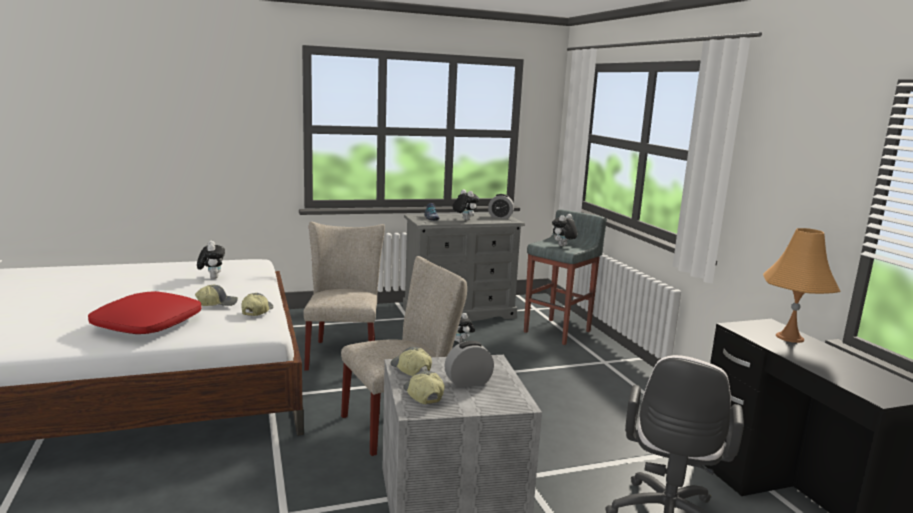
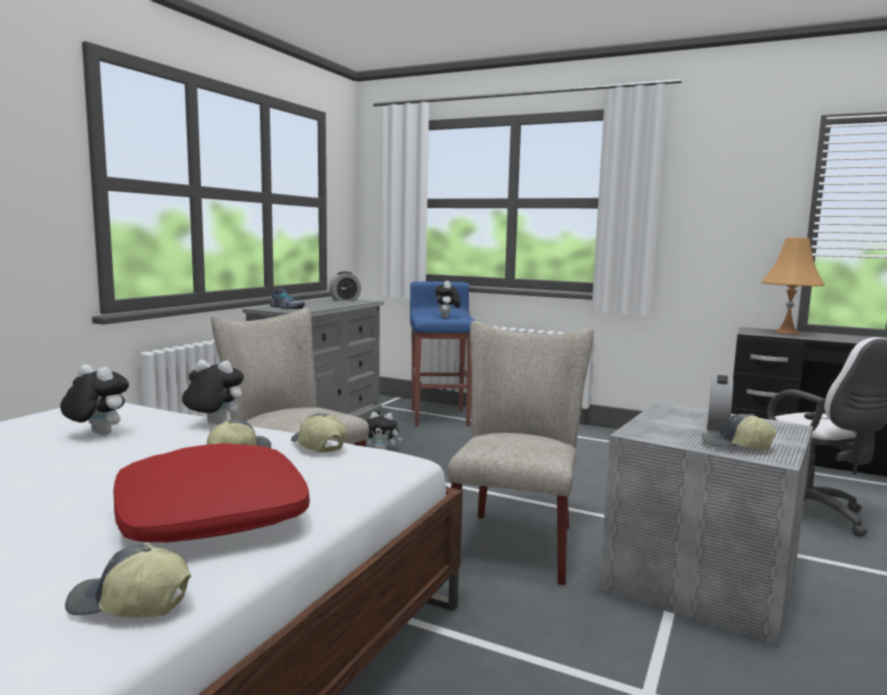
camera: 45 degrees left, 5 degrees down
cap [391,347,432,376] -> cap moved to [65,544,191,618]
plush toy [452,189,479,221] -> plush toy moved to [182,360,244,425]
grey stool [524,209,607,345] -> blue stool [410,281,475,426]

